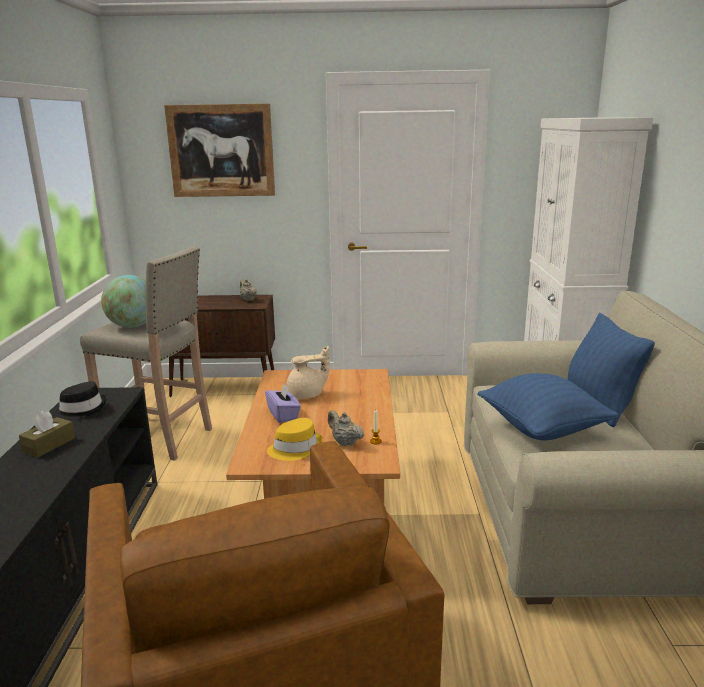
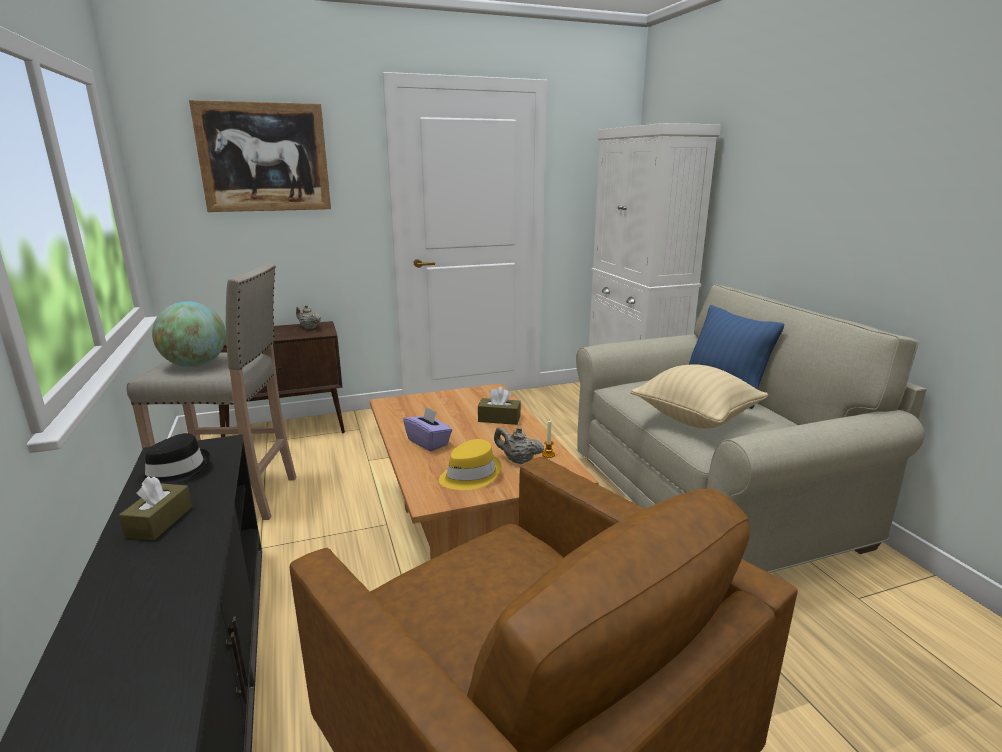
camera: 20 degrees left, 0 degrees up
beige teapot [286,346,330,399] -> none
blue pillow [477,373,619,440] -> beige pillow [631,364,768,429]
none -> brown tissue box [478,387,521,425]

